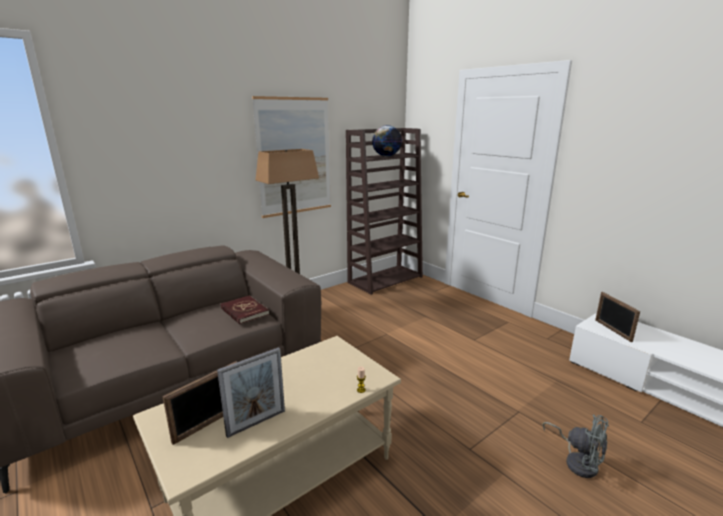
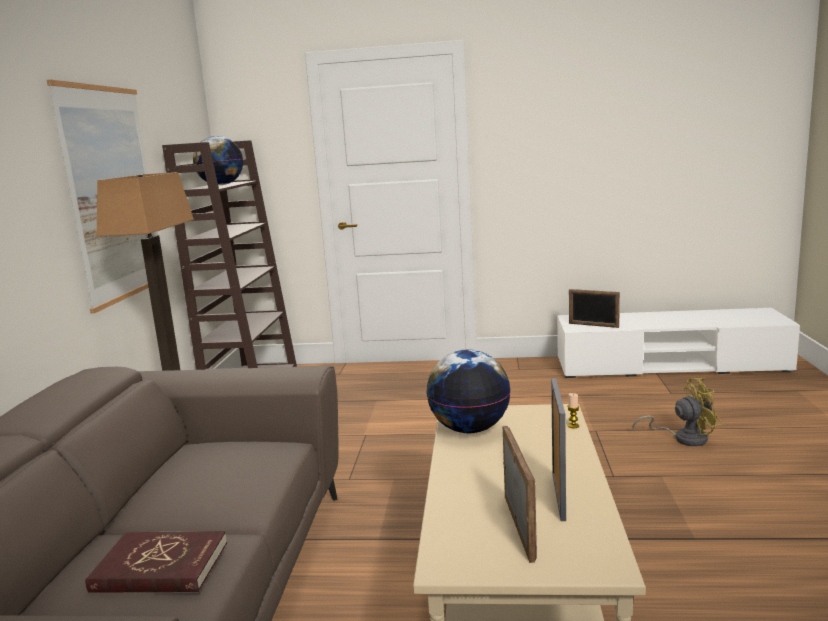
camera: 45 degrees left, 5 degrees down
red book [221,295,269,324] -> red book moved to [85,531,227,593]
grey fan [542,414,609,478] -> yellow fan [633,378,722,446]
none -> globe [427,350,511,433]

